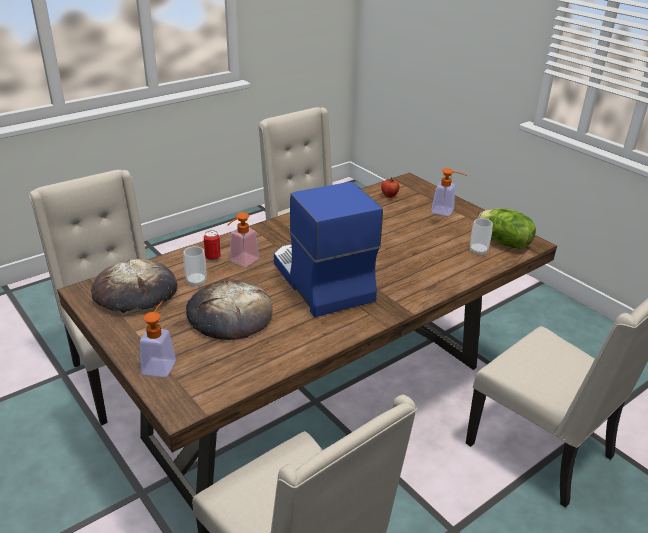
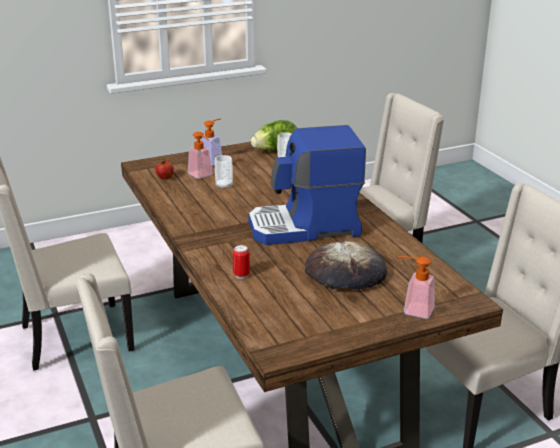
camera: 75 degrees left, 5 degrees down
bread [91,259,178,313] -> none
cup [183,246,207,287] -> cup moved to [215,155,233,189]
soap dispenser [227,212,259,267] -> soap dispenser moved to [188,132,213,179]

